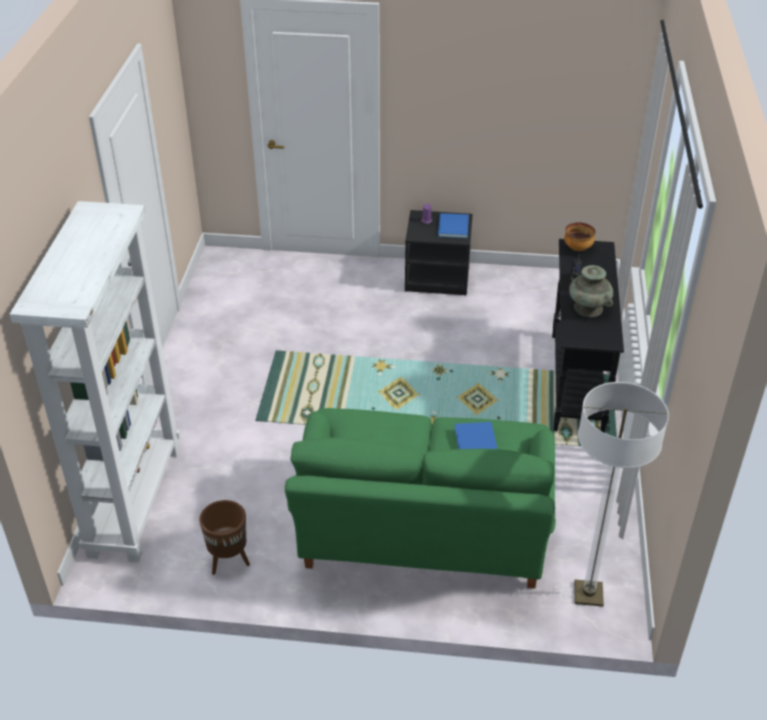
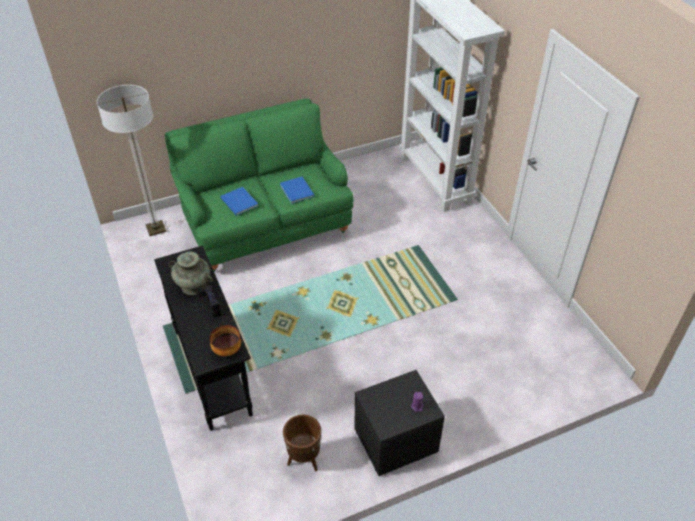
camera: 150 degrees right, 5 degrees up
brown planter [199,500,250,575] -> brown planter moved to [283,415,321,471]
blue book [438,213,469,238] -> blue book moved to [280,177,315,204]

